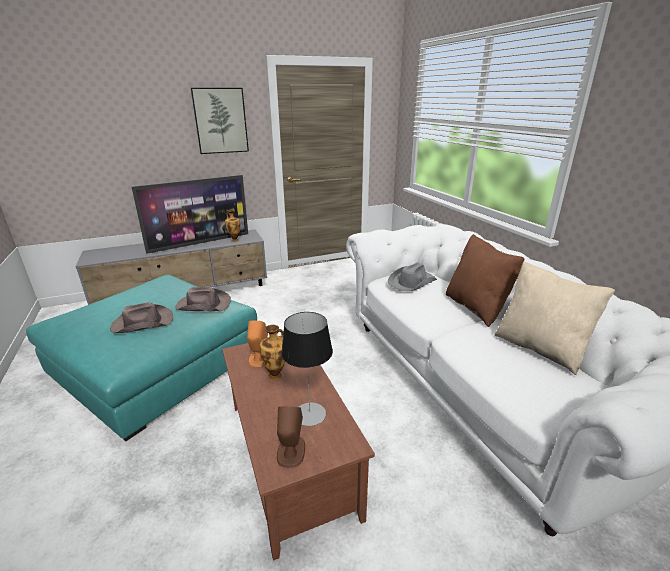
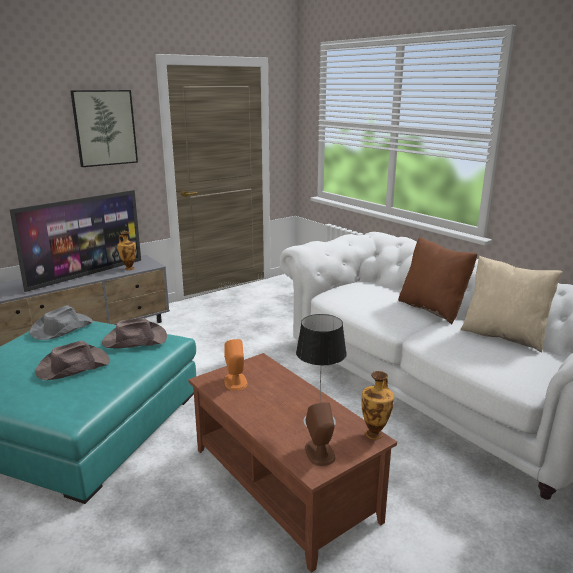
camera: 15 degrees left, 5 degrees down
vase [260,325,285,381] -> vase moved to [361,371,394,440]
grey hat [388,262,437,291] -> grey hat moved to [29,306,93,340]

